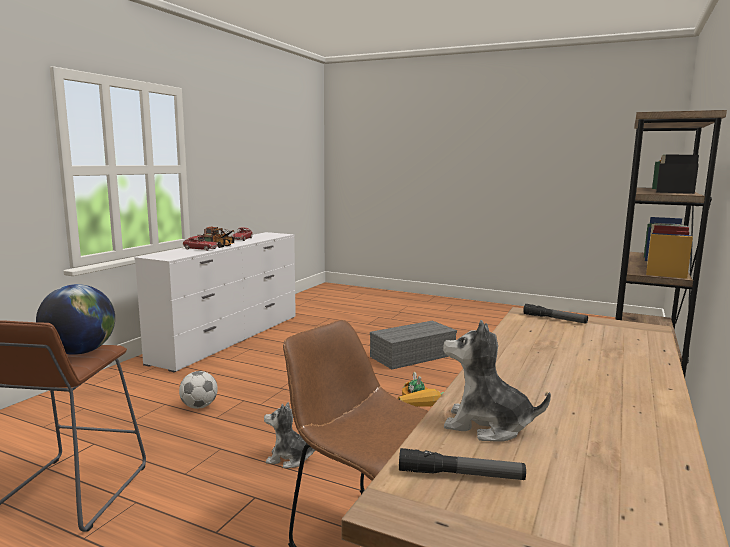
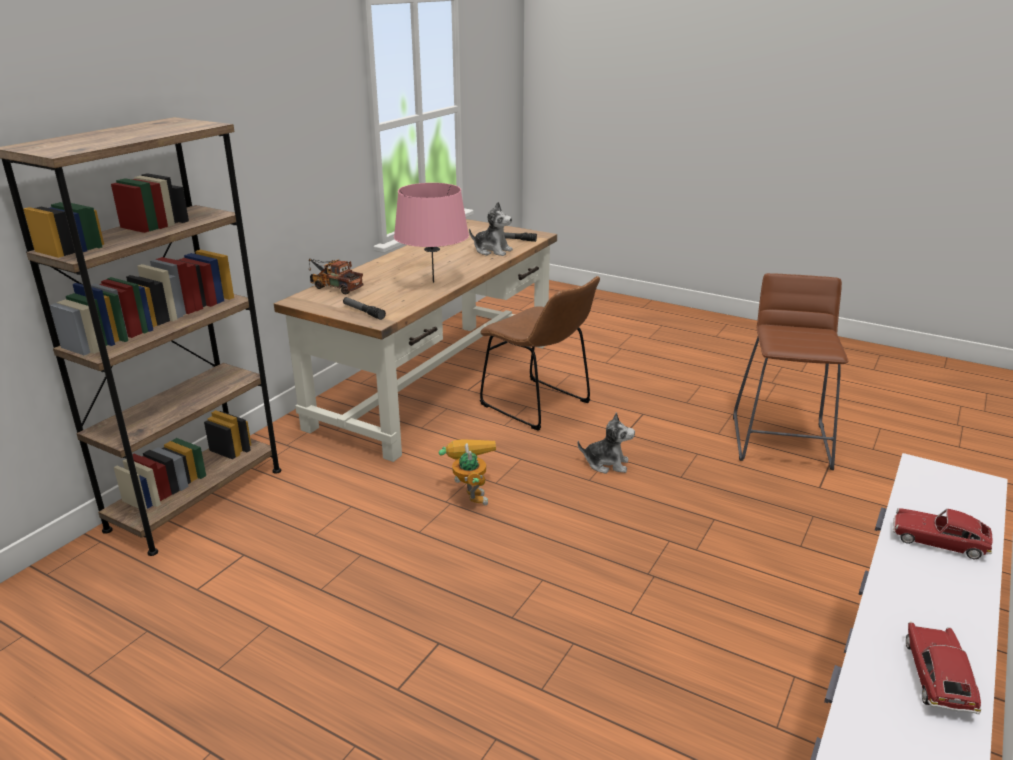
camera: 175 degrees left, 15 degrees up
globe [36,284,115,355] -> none
football [179,371,218,409] -> none
toy truck [197,227,235,248] -> toy truck moved to [309,259,363,294]
grey storage box [370,320,457,369] -> none
none -> pink table lamp [394,183,469,283]

